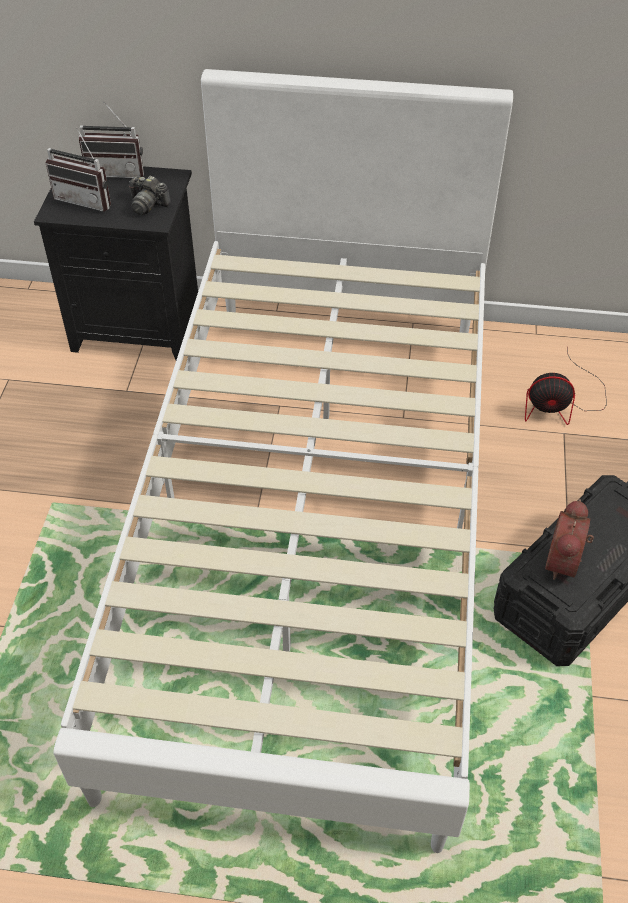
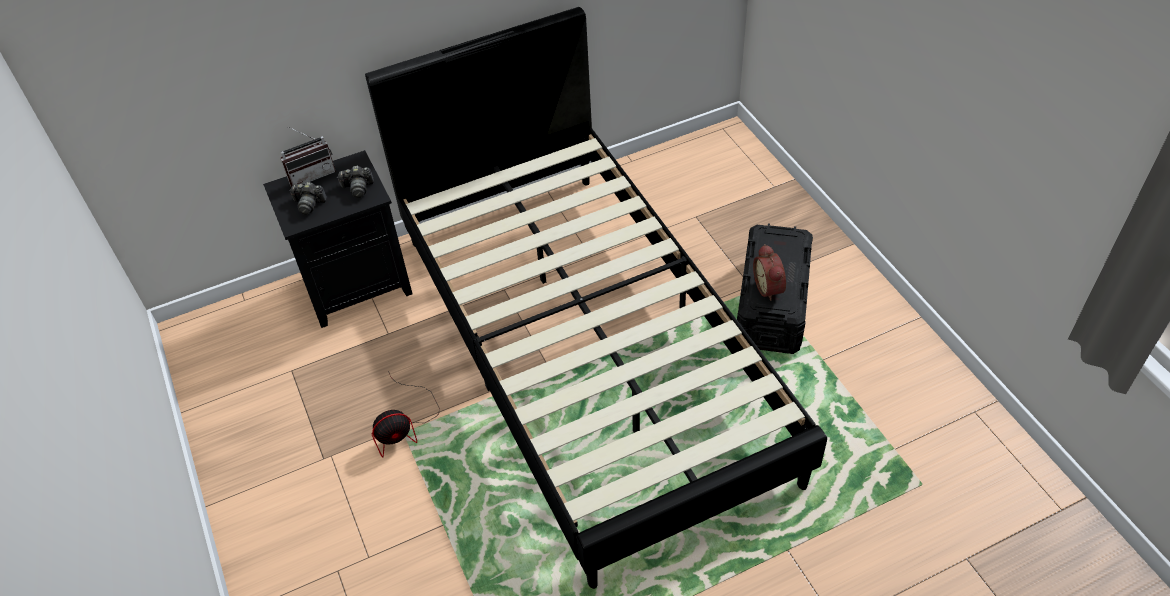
camera: 30 degrees left, 0 degrees up
radio [45,127,111,212] -> camera [289,182,327,215]
white bed [53,69,513,853] -> black bed [365,7,827,589]
fan [525,348,607,425] -> fan moved to [372,371,439,457]

